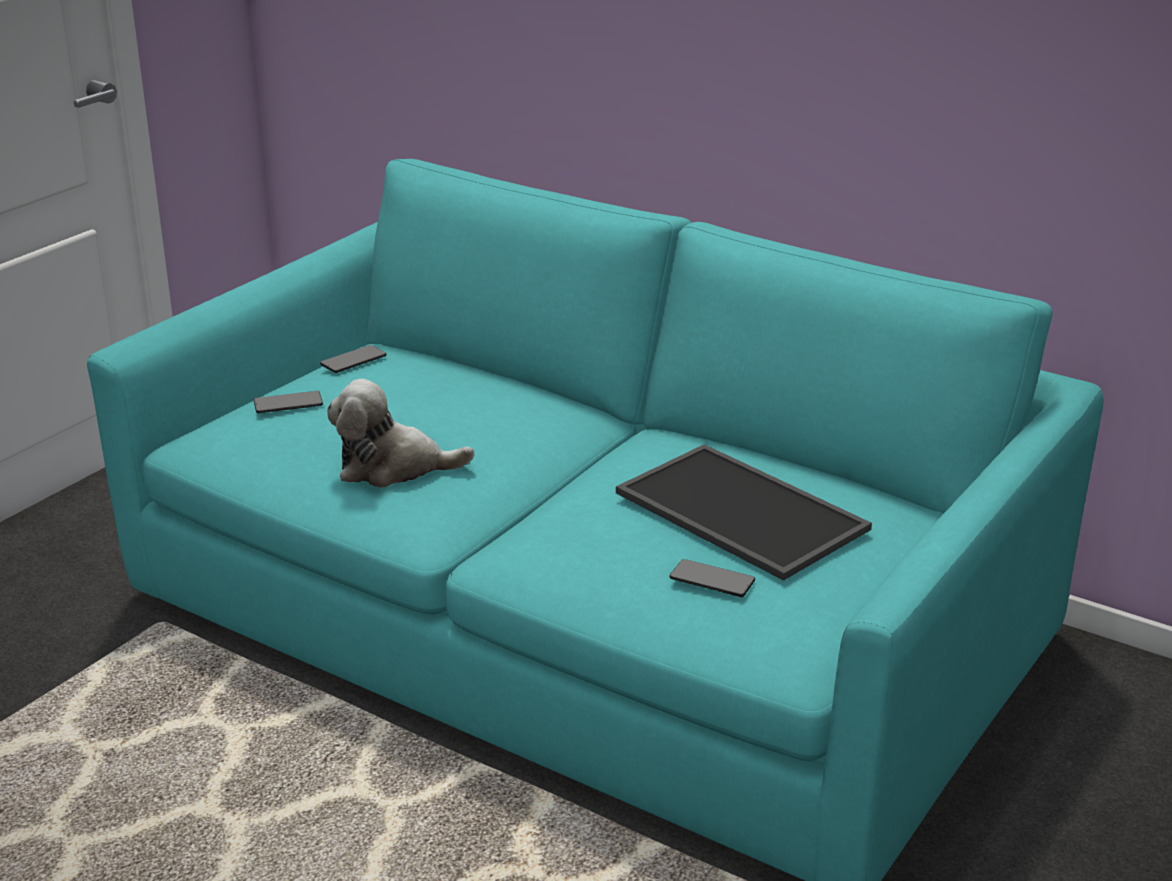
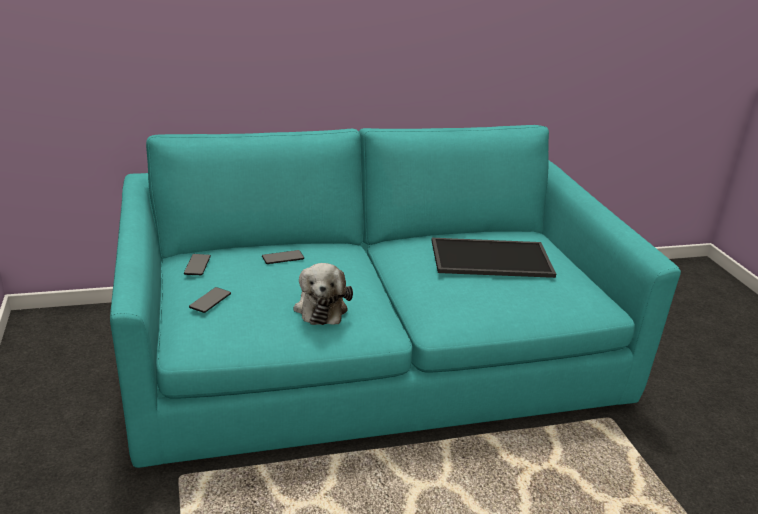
camera: 50 degrees left, 0 degrees up
plush toy [327,379,475,488] -> plush toy turned 45 degrees counterclockwise [294,263,353,325]
phone [669,559,755,597] -> phone moved to [262,250,304,264]

